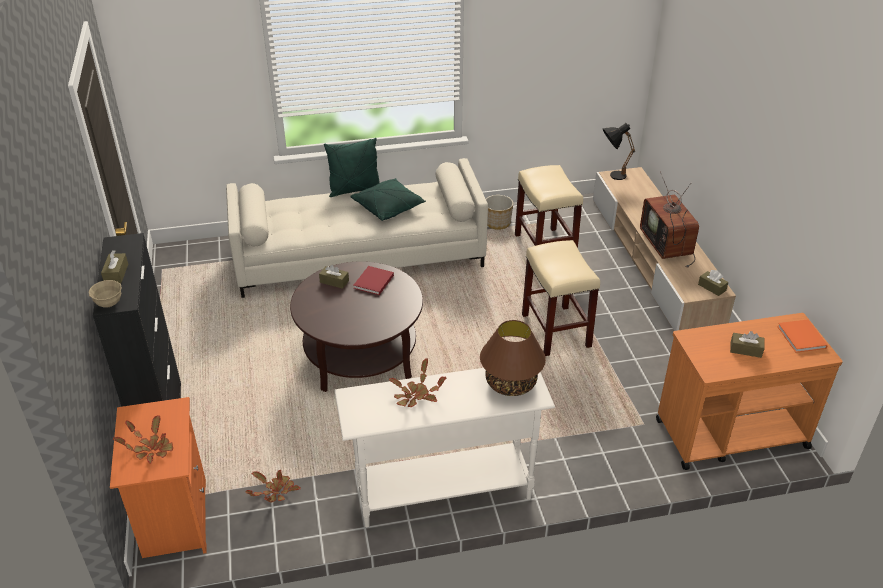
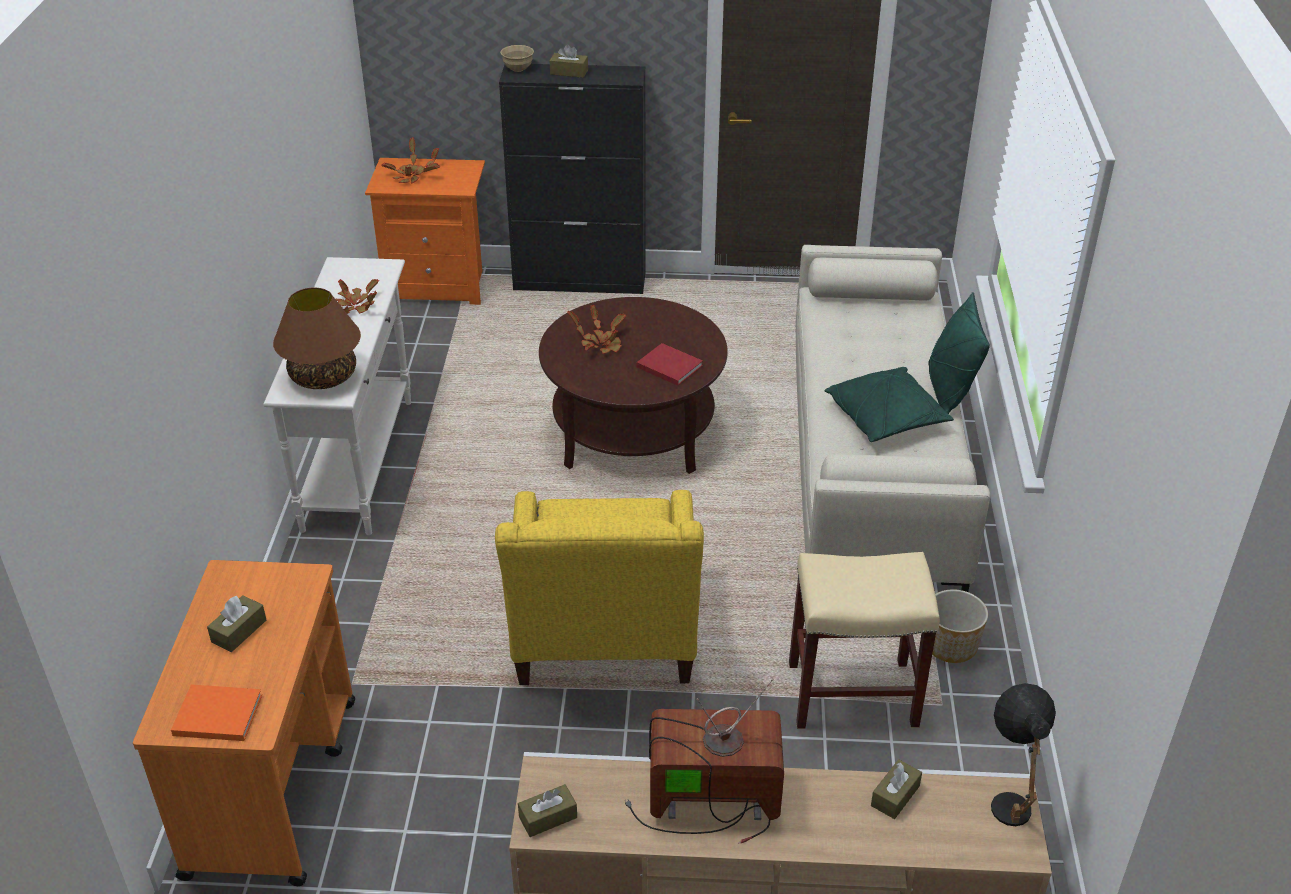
camera: 105 degrees right, 0 degrees up
potted plant [245,470,301,502] -> potted plant moved to [567,305,627,354]
brown tissue box [319,265,349,289] -> brown tissue box moved to [871,759,922,819]
beige stool [522,240,600,356] -> yellow armchair [495,490,704,685]

